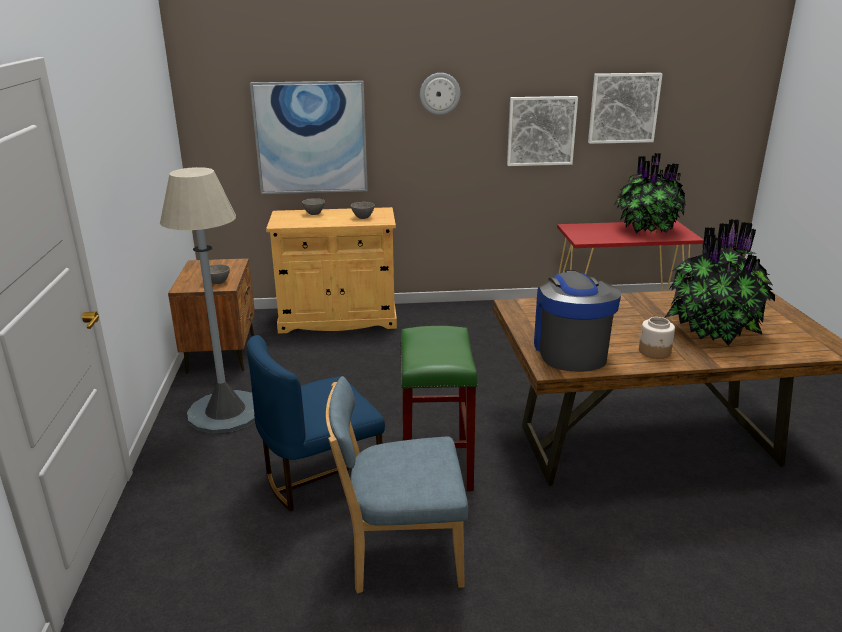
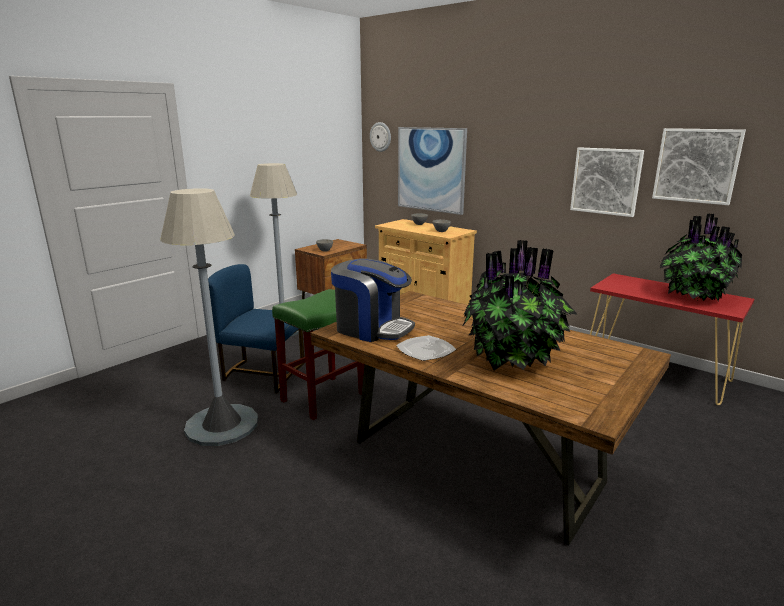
camera: 45 degrees right, 5 degrees down
blue chair [326,376,468,593] -> grey floor lamp [160,188,258,446]
wall clock [420,73,460,115] -> wall clock moved to [370,122,391,152]
coffee machine [534,270,621,372] -> coffee machine turned 75 degrees clockwise [331,258,415,342]
jar [639,317,675,359] -> plate [396,335,456,361]

